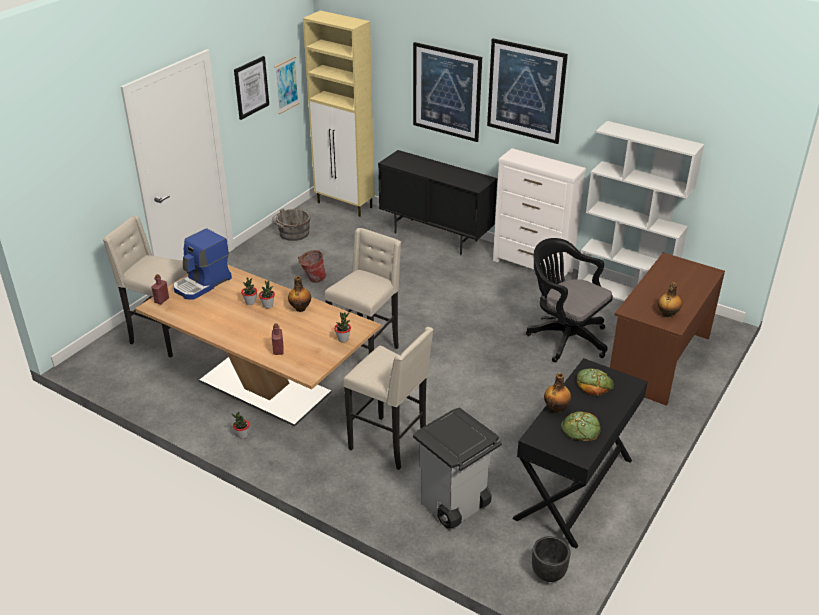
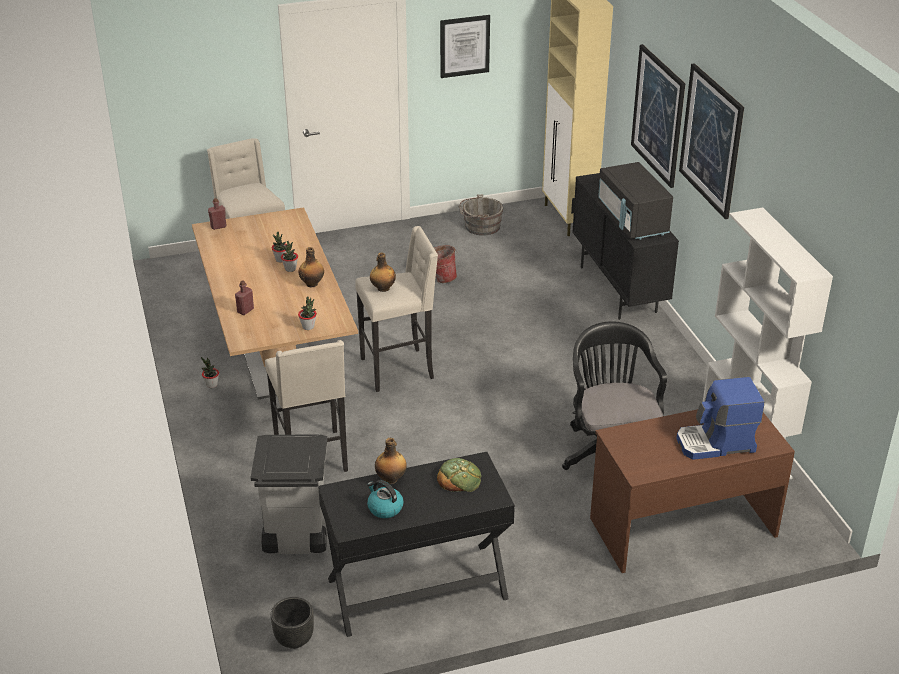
camera: 40 degrees right, 0 degrees up
coffee machine [174,228,232,300] -> coffee machine moved to [676,377,765,460]
picture [274,56,300,114] -> none
white dresser [493,148,586,280] -> none
bread [561,411,600,441] -> kettle [367,480,404,518]
bottle [658,282,682,317] -> bottle moved to [370,253,396,292]
none -> black microwave [598,162,673,240]

